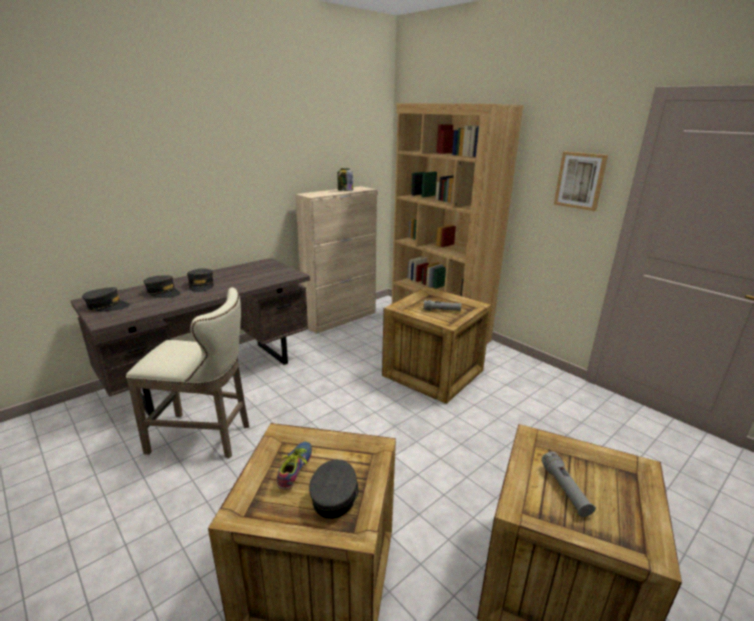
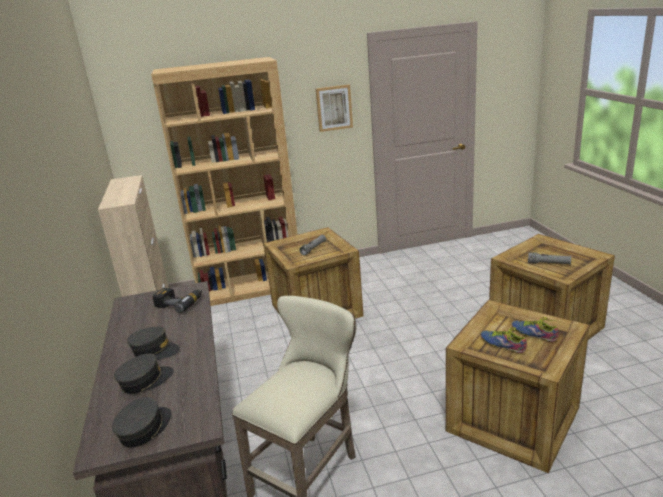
camera: 60 degrees left, 0 degrees up
grey cap [309,459,358,519] -> shoe [512,317,558,342]
jar [338,168,353,191] -> none
none -> power drill [152,288,203,313]

